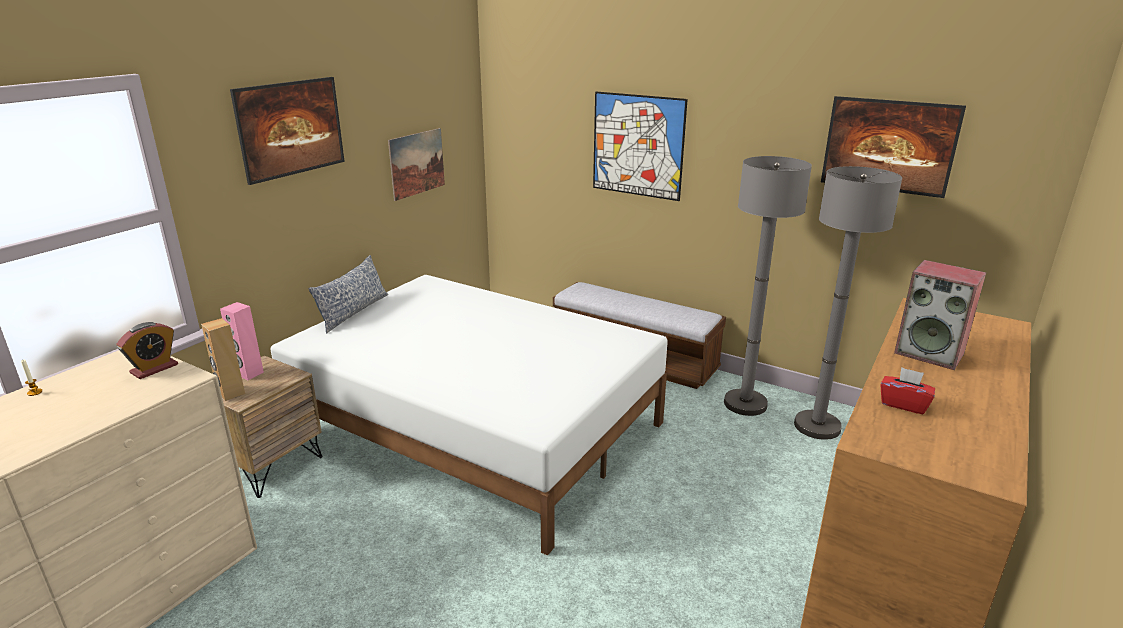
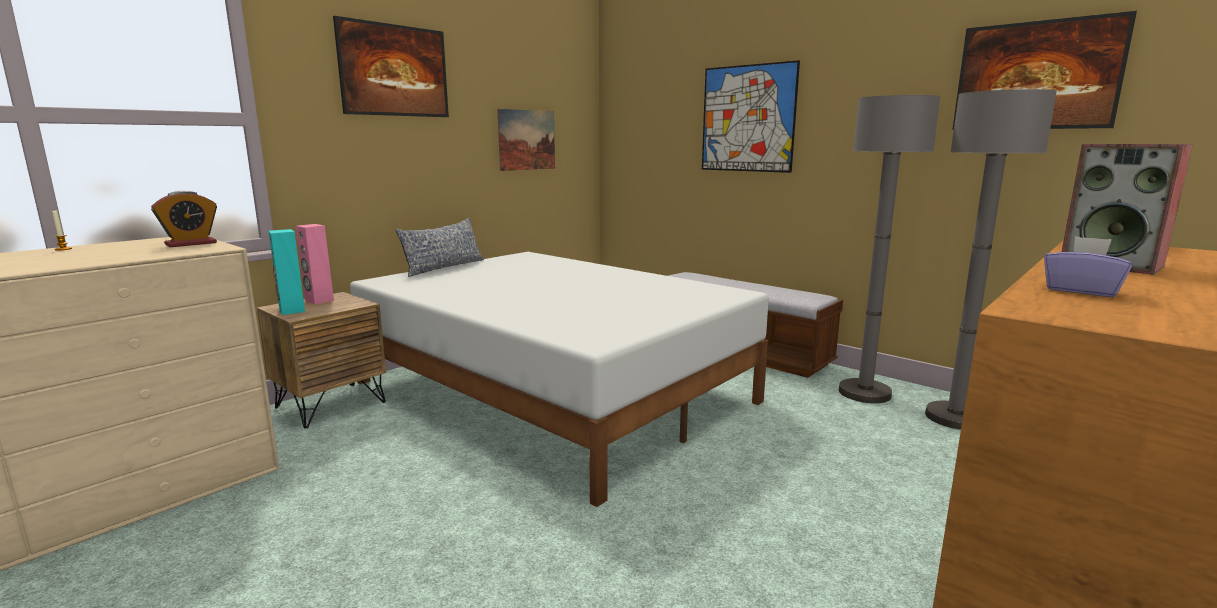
camera: 10 degrees right, 10 degrees down
brown speaker [201,318,245,401] -> turquoise speaker [268,229,305,315]
red tissue box [880,367,935,414] -> purple tissue box [1044,236,1132,297]

